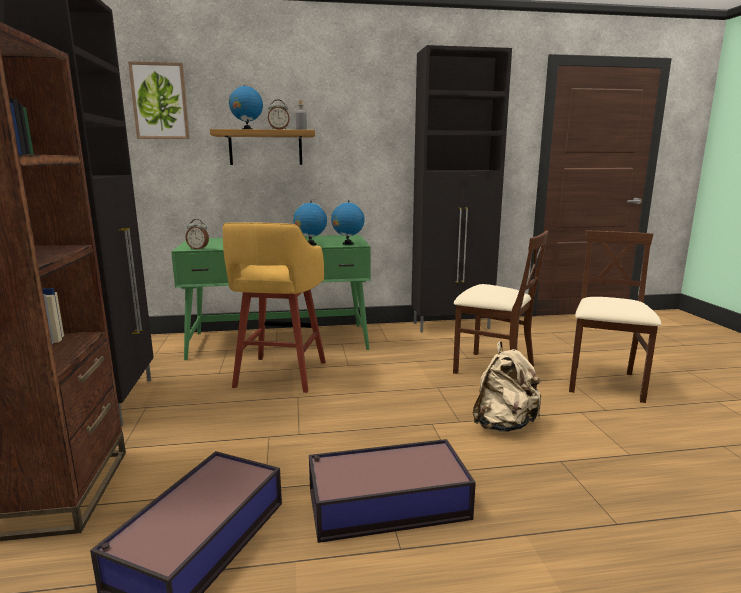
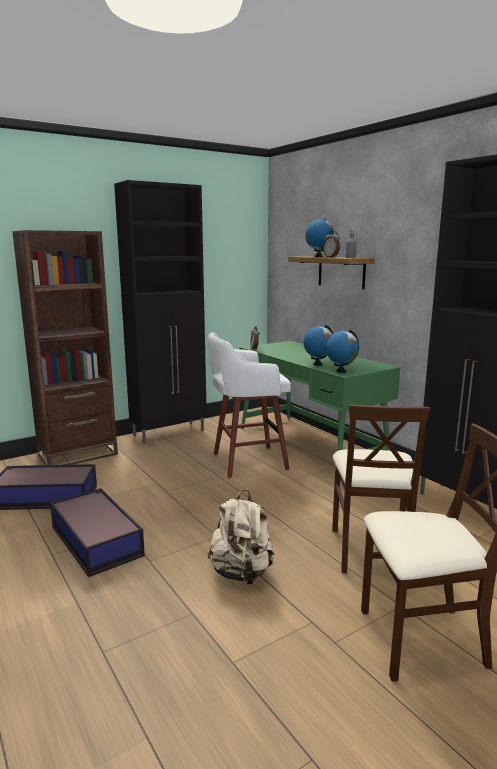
camera: 65 degrees right, 0 degrees up
picture [128,61,190,139] -> none
yellow stool [223,222,326,393] -> white stool [208,332,291,478]

